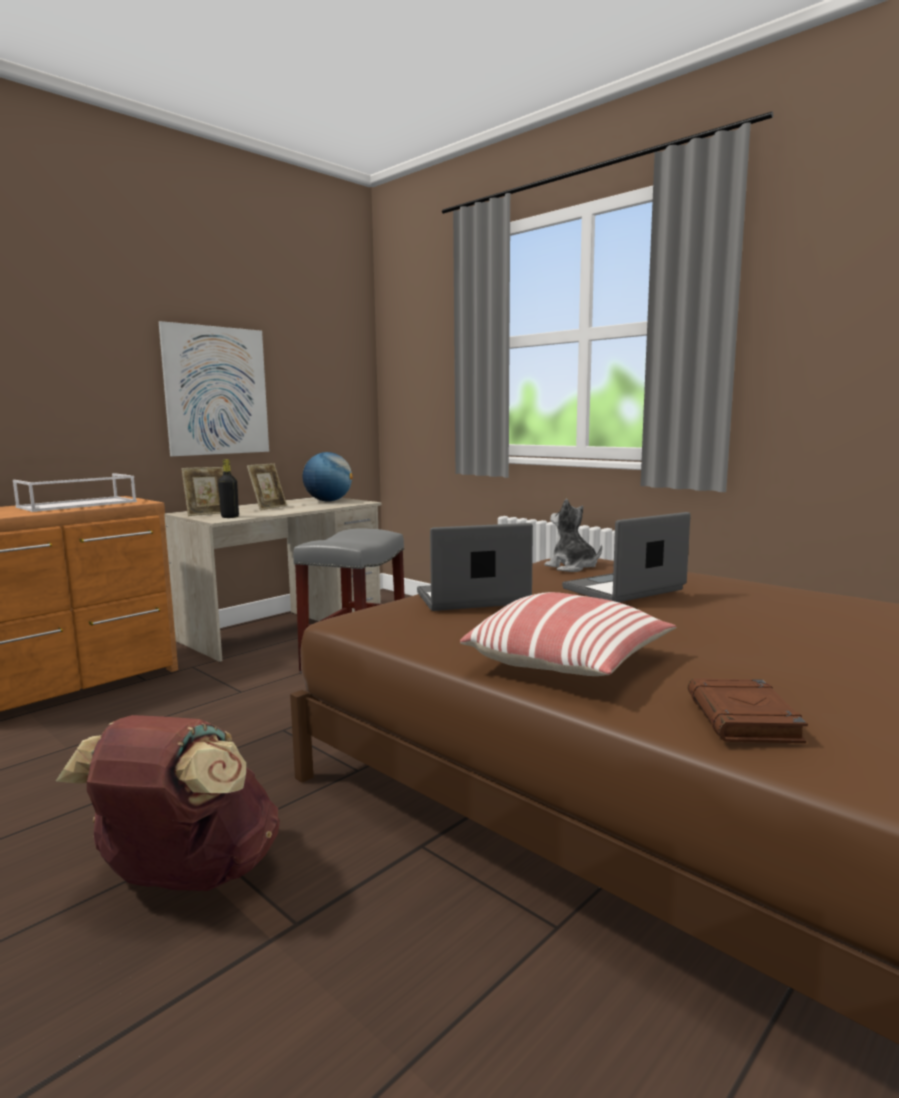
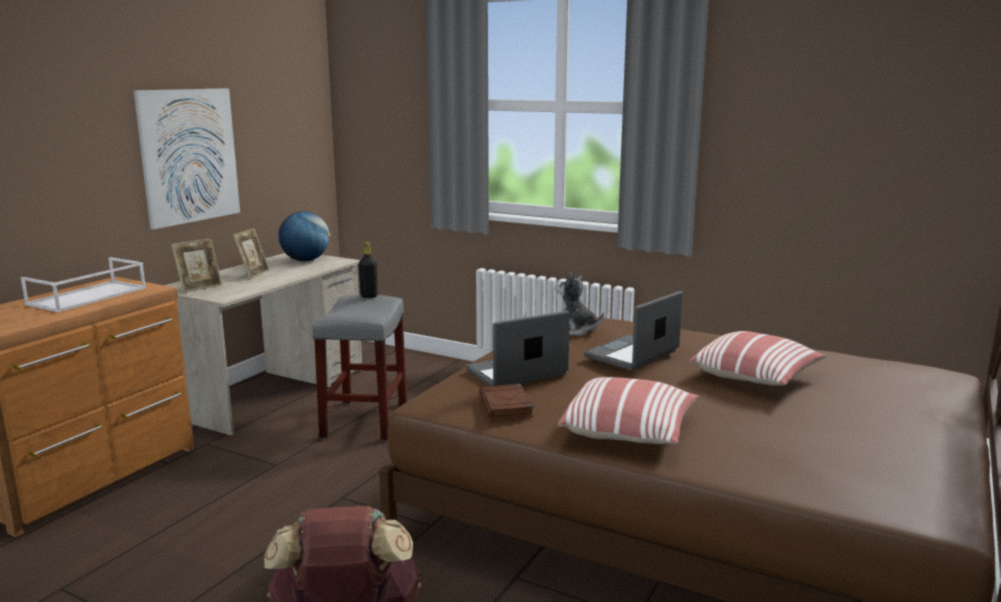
camera: 15 degrees left, 5 degrees up
black bottle [218,459,239,518] -> black bottle moved to [359,242,378,298]
brown book [688,678,808,743] -> brown book moved to [479,384,534,420]
none -> pillow [689,331,827,386]

